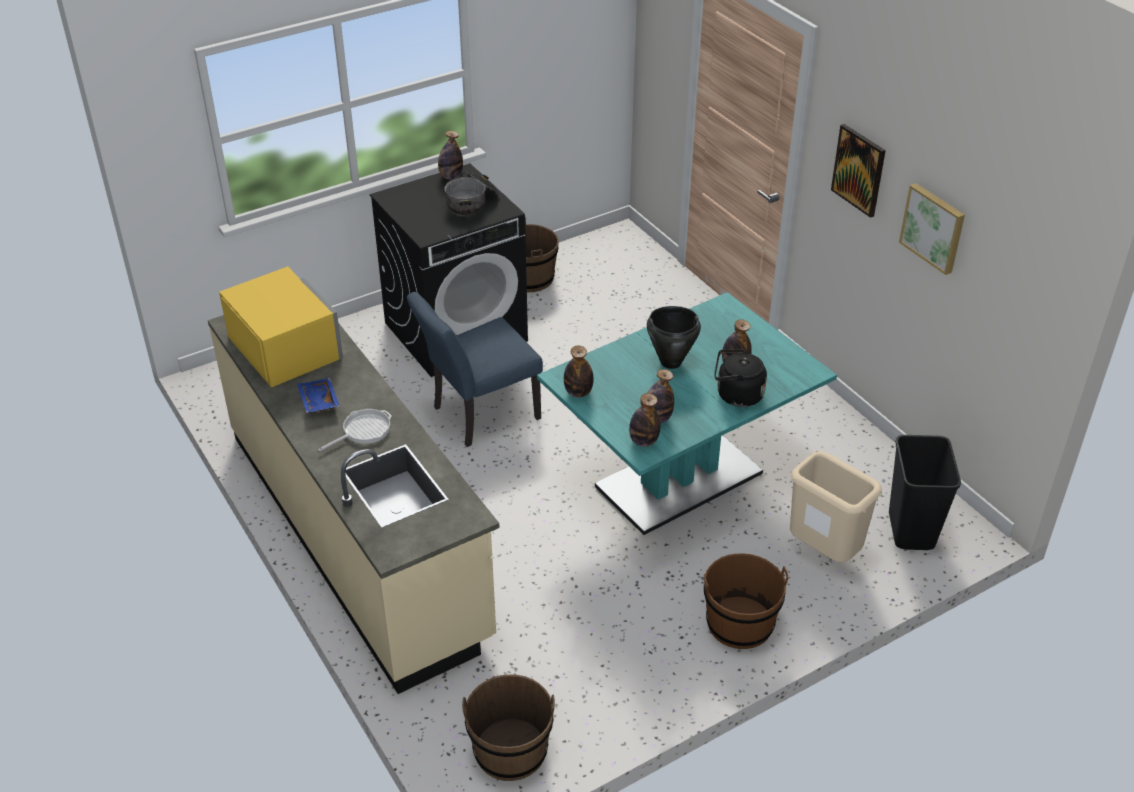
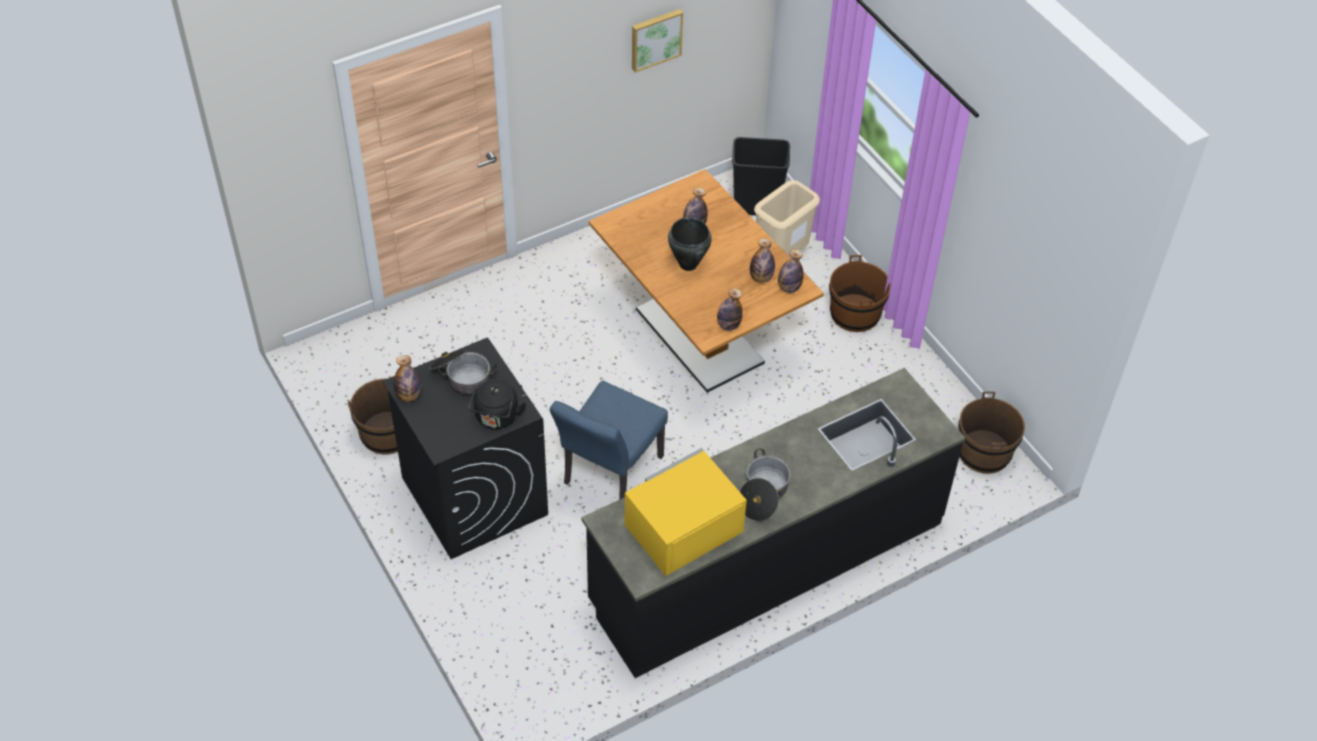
camera: 90 degrees left, 10 degrees up
beige counter [208,315,499,694] -> black counter [581,368,966,678]
blue tray [297,378,340,413] -> cooking pot [739,448,791,521]
frying pan [318,409,392,452] -> none
blue chair [407,292,543,447] -> blue chair turned 60 degrees clockwise [550,381,668,500]
turquoise dining table [537,292,837,535] -> brown dining table [589,169,824,393]
black kettle [714,349,767,407] -> black kettle moved to [468,379,527,429]
picture [831,124,886,218] -> none

